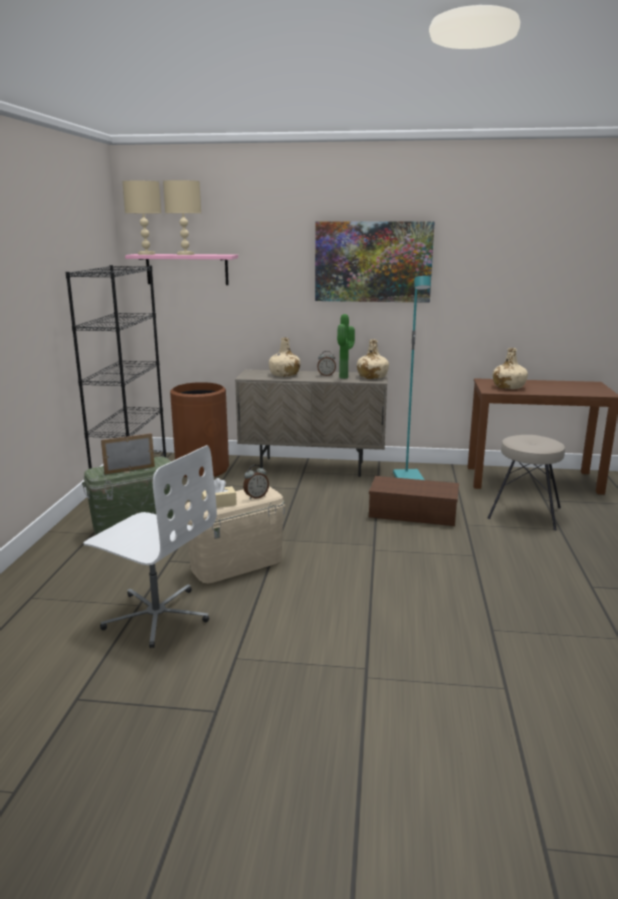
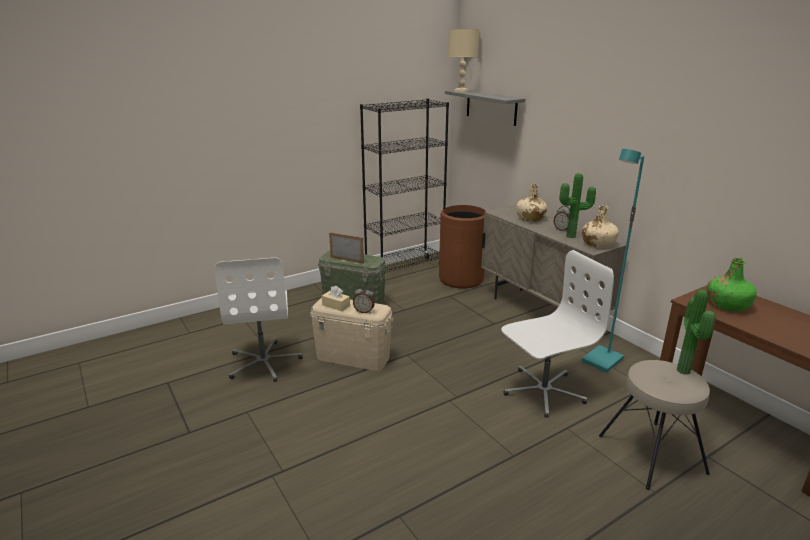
camera: 50 degrees right, 5 degrees up
pink shelf [125,254,238,285] -> grey shelf [445,90,525,126]
beige table lamp [163,180,201,255] -> none
picture [315,221,435,303] -> none
brown storage box [369,476,459,526] -> white office chair [501,250,614,418]
beige bottle [493,348,528,389] -> green bottle [707,258,757,312]
none -> potted plant [677,290,716,375]

